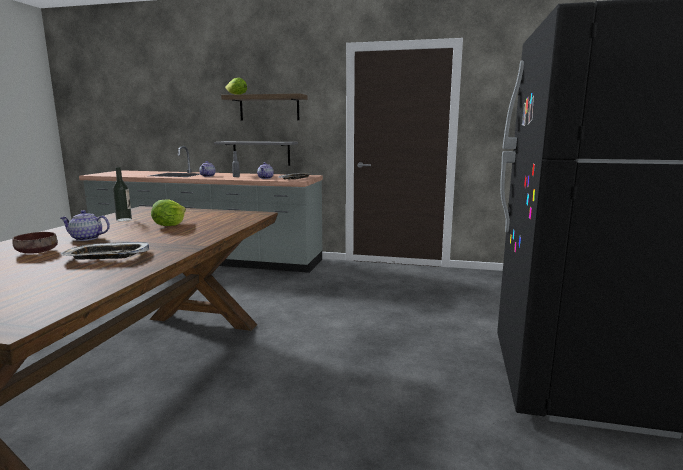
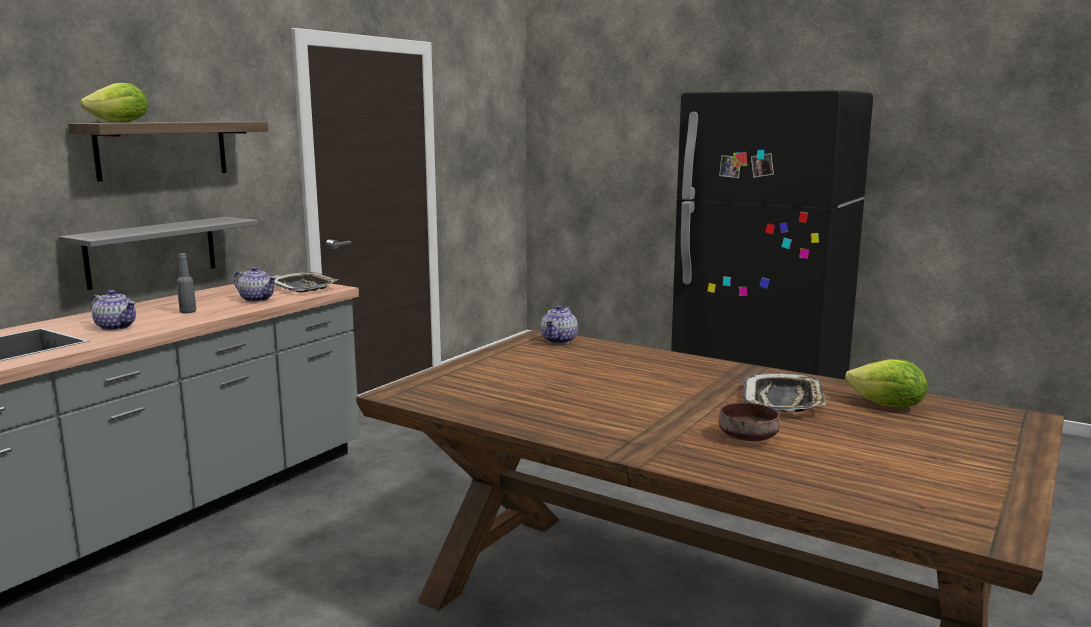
camera: 70 degrees left, 0 degrees up
teapot [60,210,110,241] -> teapot moved to [541,305,578,344]
bottle [113,167,132,221] -> none
lettuce [151,199,186,226] -> lettuce moved to [845,359,928,408]

